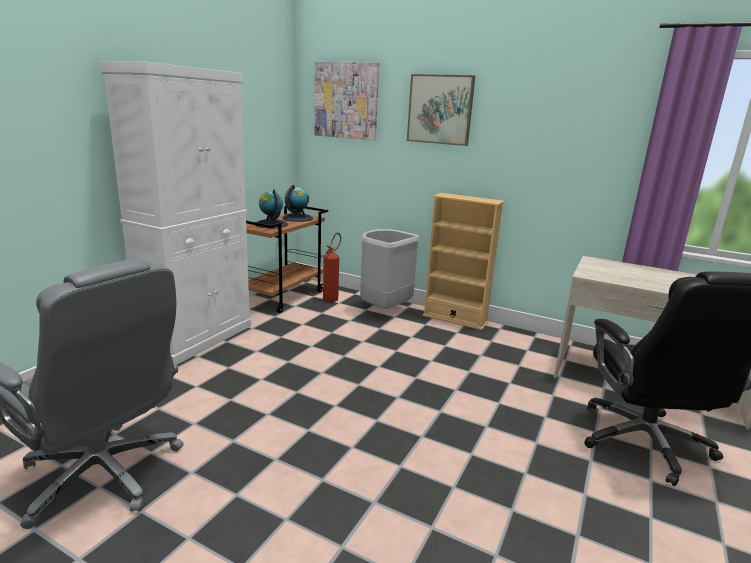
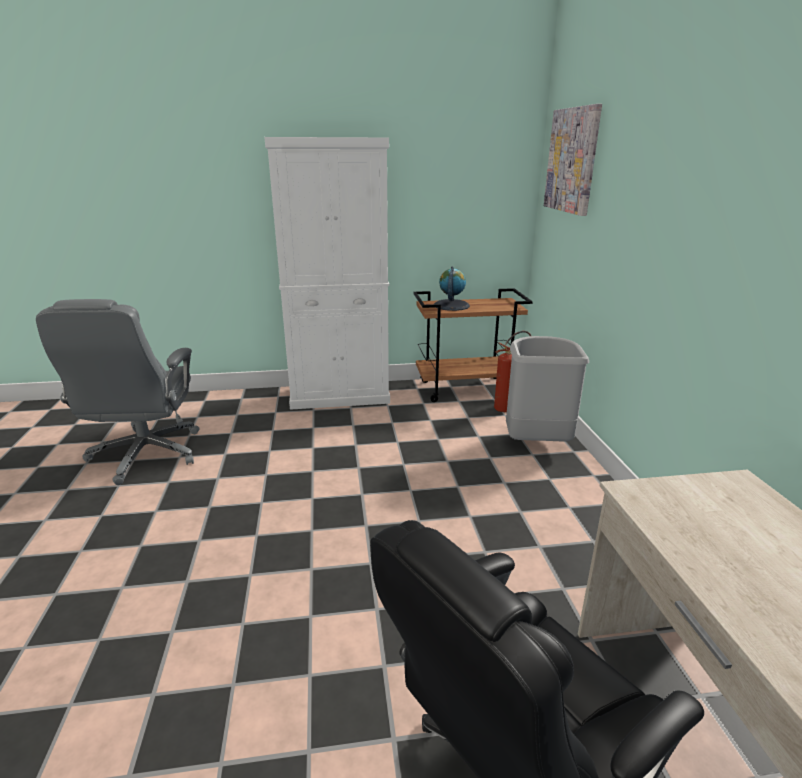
camera: 55 degrees right, 5 degrees up
globe [283,185,313,222] -> none
picture [407,74,475,146] -> none
beige bookcase [423,193,504,330] -> none

